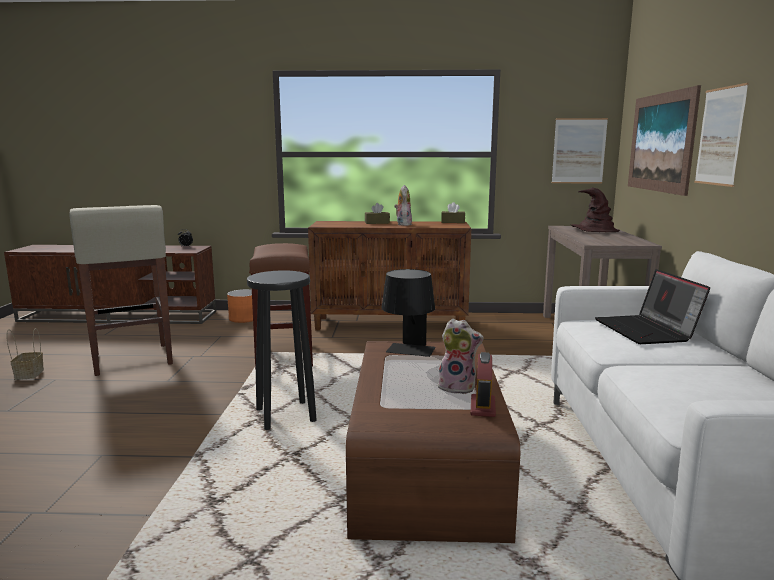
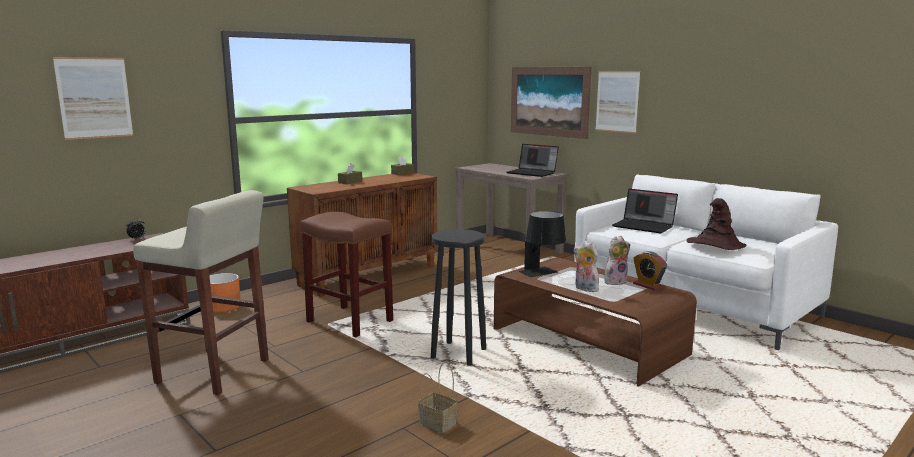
camera: 45 degrees left, 0 degrees up
basket [6,328,44,380] -> basket moved to [418,362,458,433]
plush toy [394,185,412,226] -> plush toy moved to [574,241,599,292]
picture [552,118,608,183] -> picture moved to [53,57,133,140]
brown hat [570,188,620,232] -> brown hat moved to [686,198,747,250]
none -> laptop [506,144,559,177]

